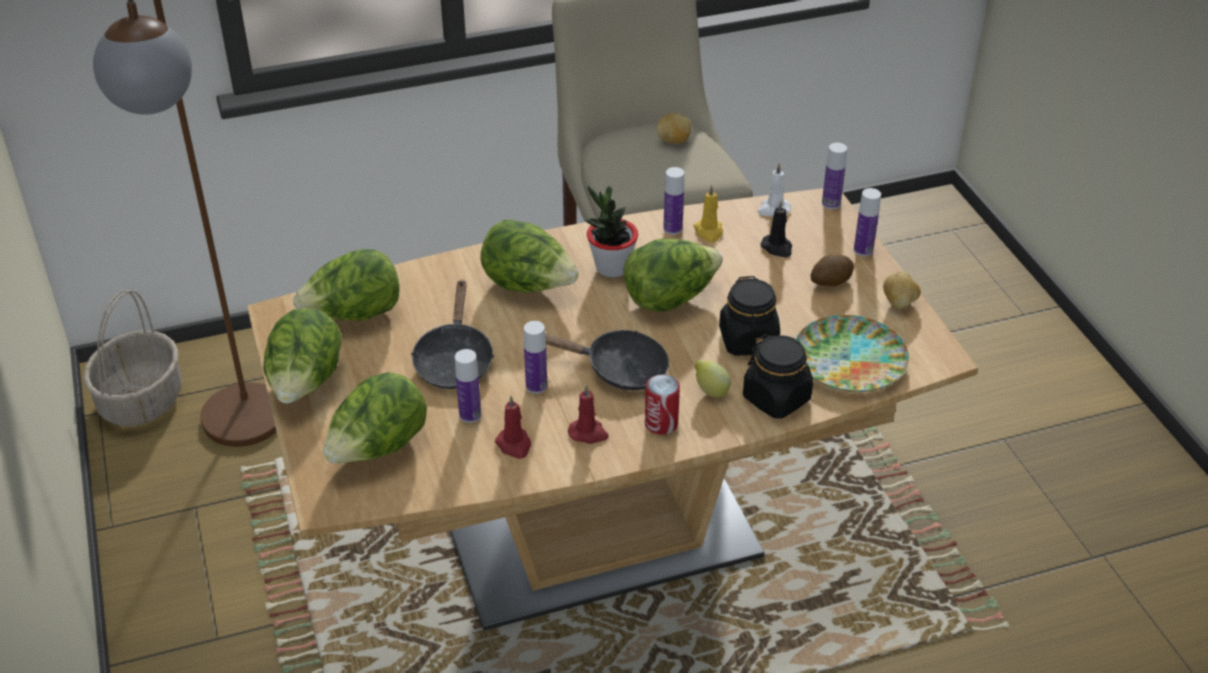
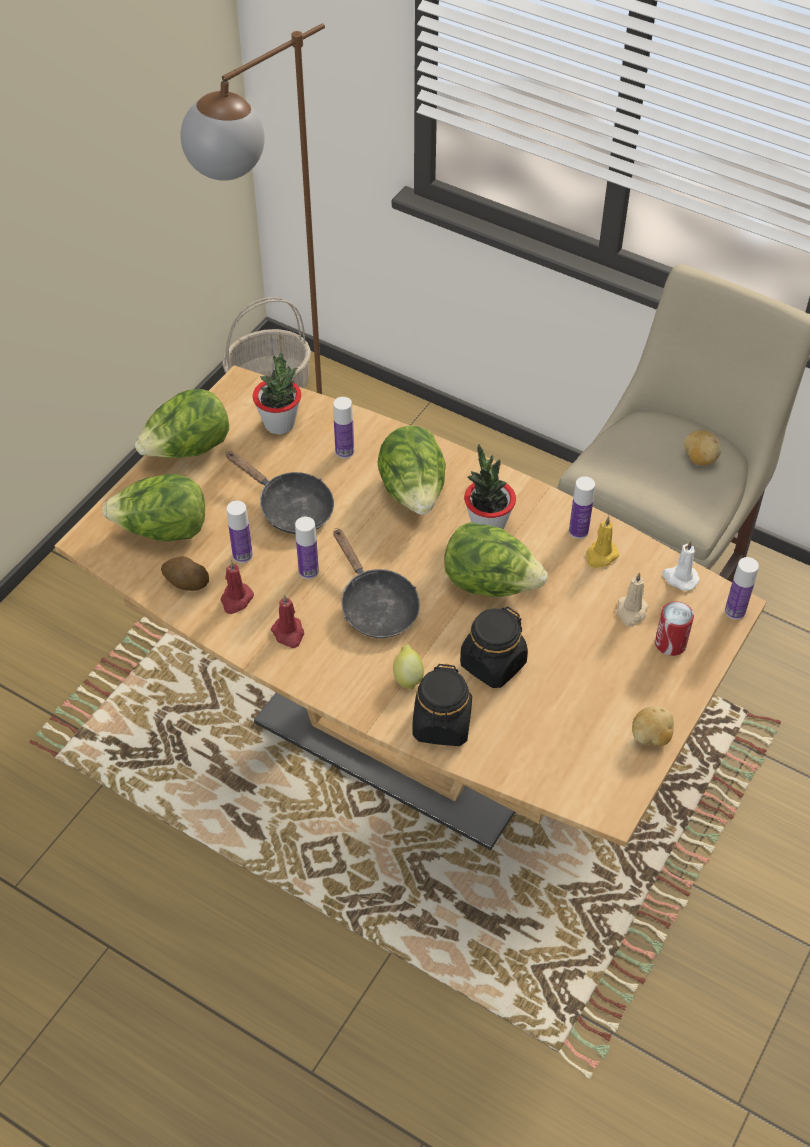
camera: 50 degrees right, 10 degrees up
lettuce [293,249,400,321] -> potted plant [253,352,301,434]
black frying pan [411,279,494,389] -> black frying pan turned 105 degrees counterclockwise [225,451,334,534]
can [645,374,680,435] -> can moved to [655,601,694,656]
black candle [760,201,792,257] -> beige candle [617,572,649,626]
plate [796,315,909,392] -> none
potato [811,255,854,286] -> potato moved to [161,557,209,591]
bottle [854,188,881,256] -> bottle moved to [333,397,354,458]

